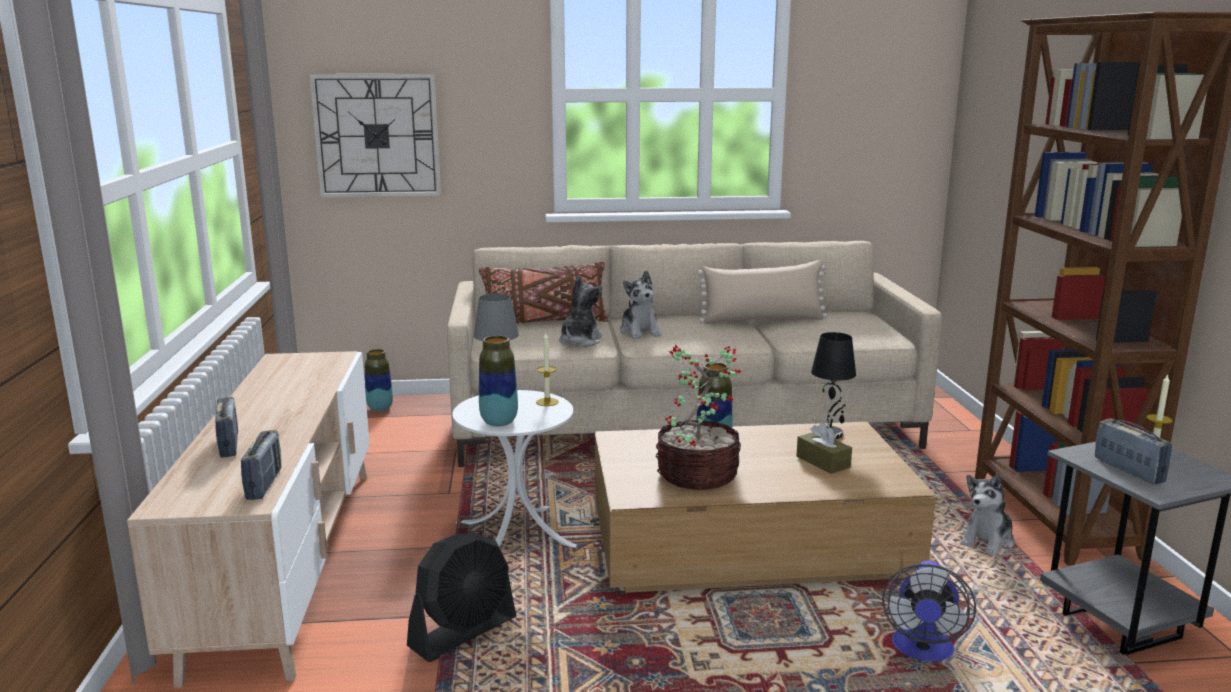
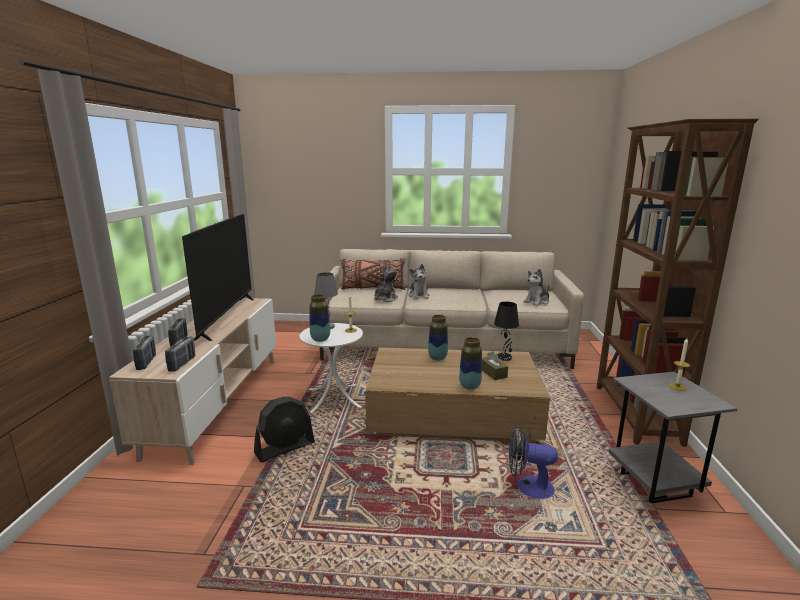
camera: 10 degrees right, 0 degrees up
wall clock [309,74,441,198] -> none
vase [365,349,393,411] -> vase moved to [459,337,482,390]
potted plant [655,345,741,490] -> none
beige pillow [697,260,827,324] -> none
fan [882,561,976,662] -> fan turned 75 degrees clockwise [509,426,558,499]
plush toy [960,473,1014,555] -> plush toy moved to [524,269,549,306]
radio [1095,419,1172,485] -> radio moved to [133,335,156,370]
none -> television [182,214,254,341]

